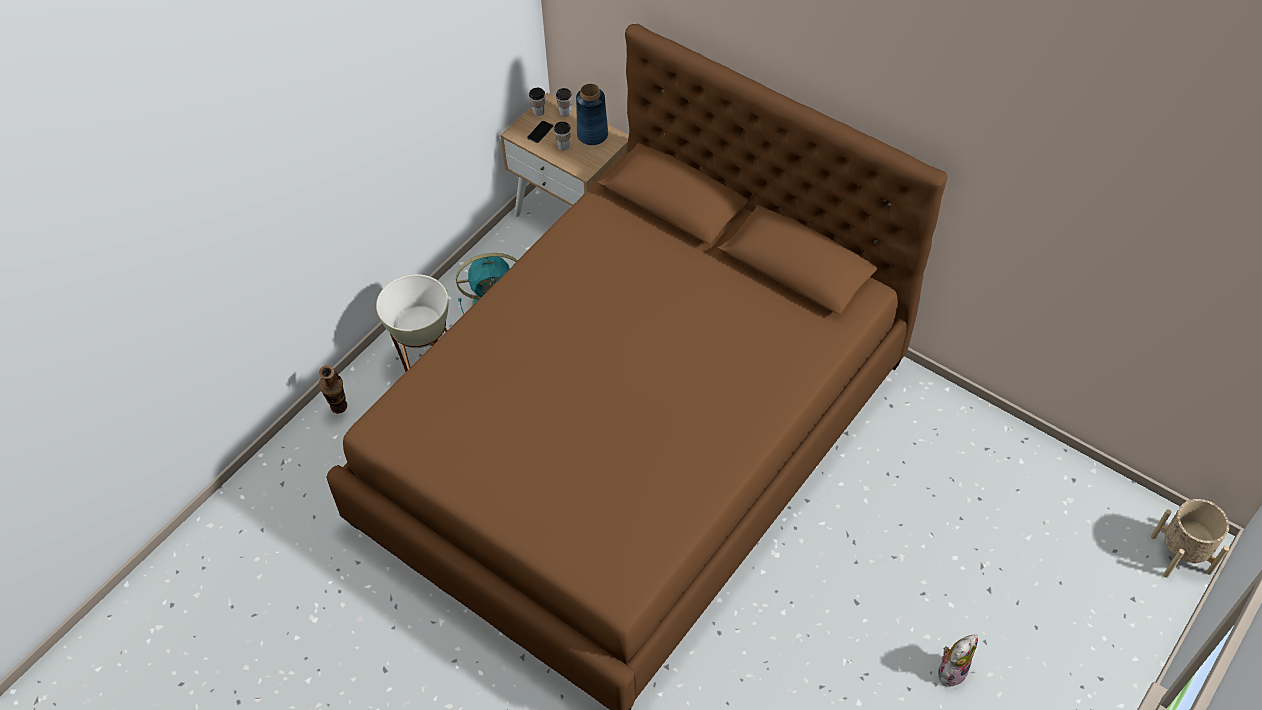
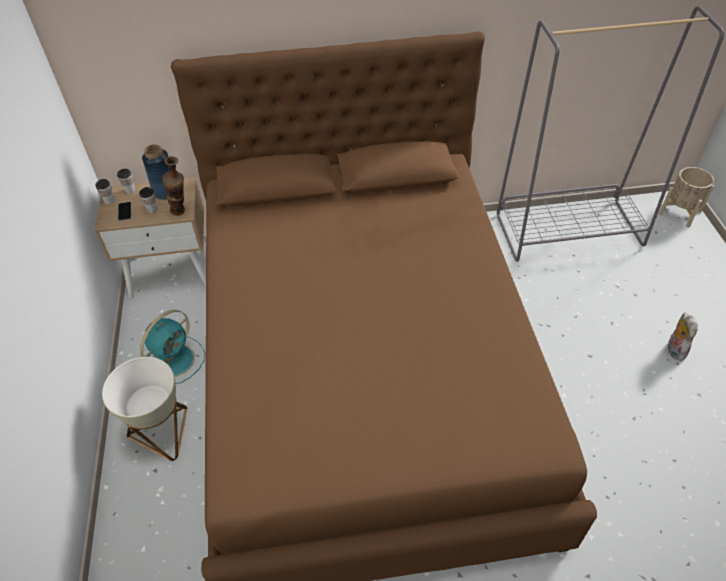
camera: 45 degrees left, 5 degrees down
vase [318,365,347,413] -> vase moved to [162,156,185,216]
none -> grey clothes rack [497,6,724,262]

